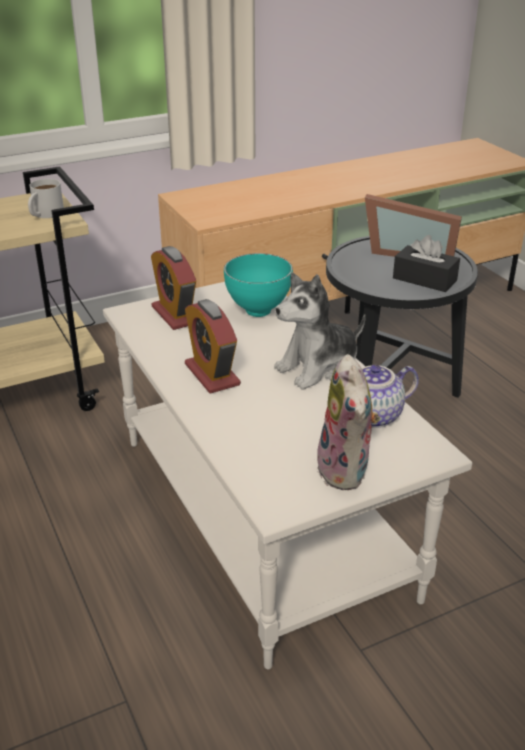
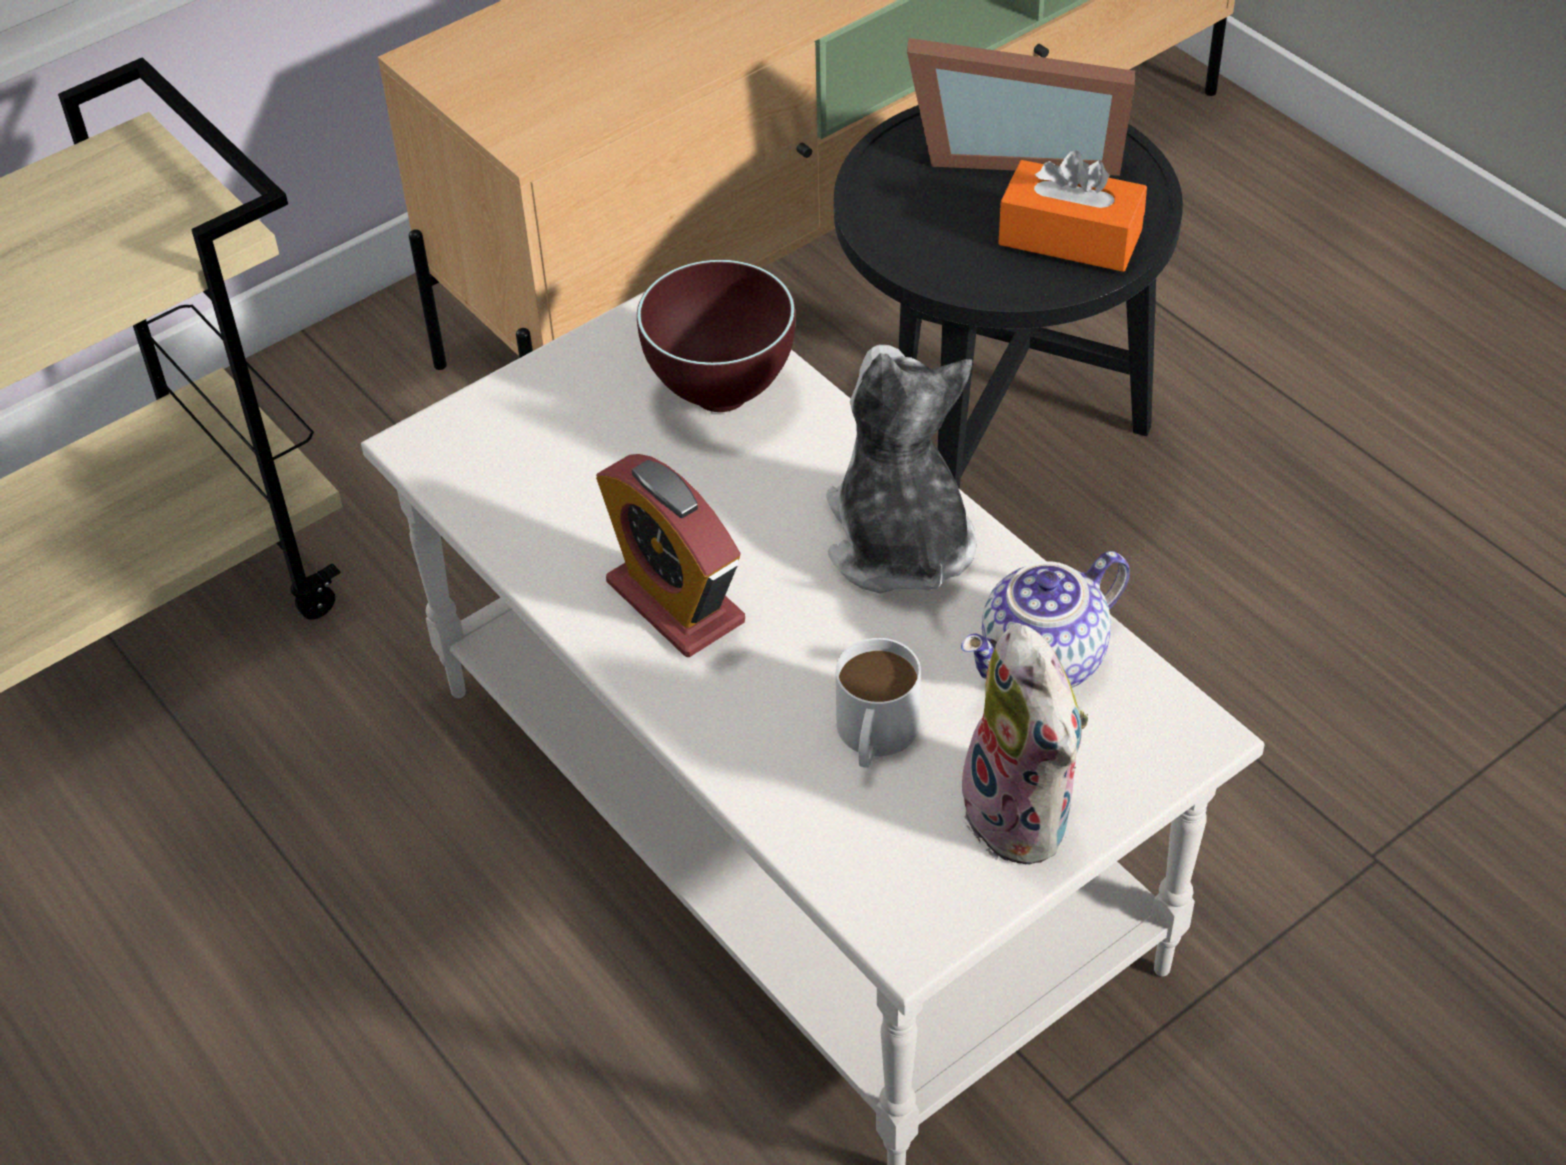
camera: 10 degrees left, 15 degrees up
white mug [28,179,64,218] -> white mug moved to [836,638,921,768]
alarm clock [151,246,196,330] -> none
turquoise bowl [224,253,293,317] -> brown bowl [637,260,795,412]
plush toy [274,273,366,390] -> plush toy turned 120 degrees clockwise [826,344,977,593]
black tissue box [393,235,460,292] -> orange tissue box [998,150,1147,272]

